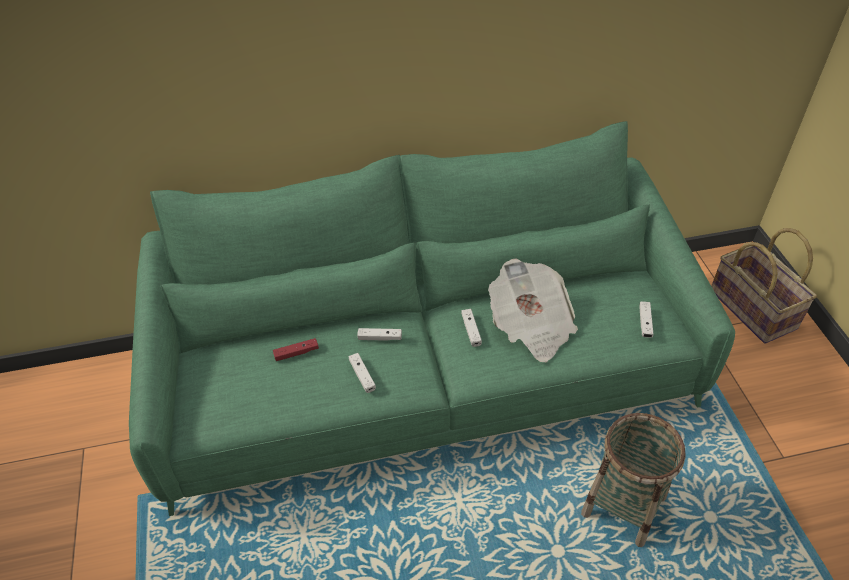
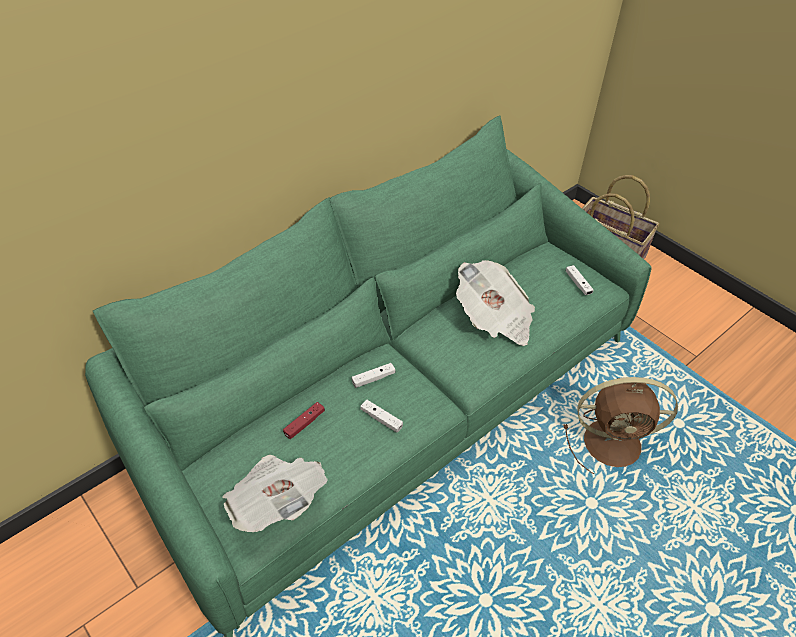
camera: 30 degrees left, 0 degrees up
white game controller [461,309,482,347] -> none
basket [581,413,686,547] -> brown fan [564,377,678,474]
none -> newspaper [222,455,328,532]

